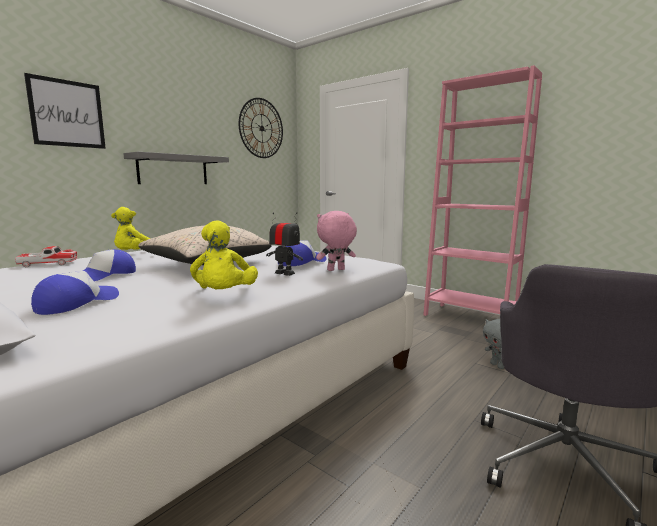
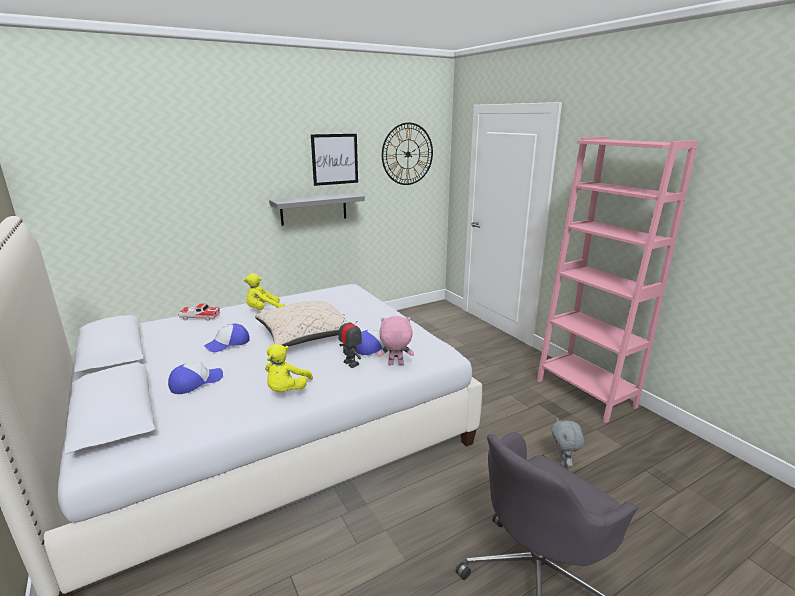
camera: 20 degrees right, 10 degrees up
picture [24,73,106,149] -> picture moved to [311,134,358,186]

